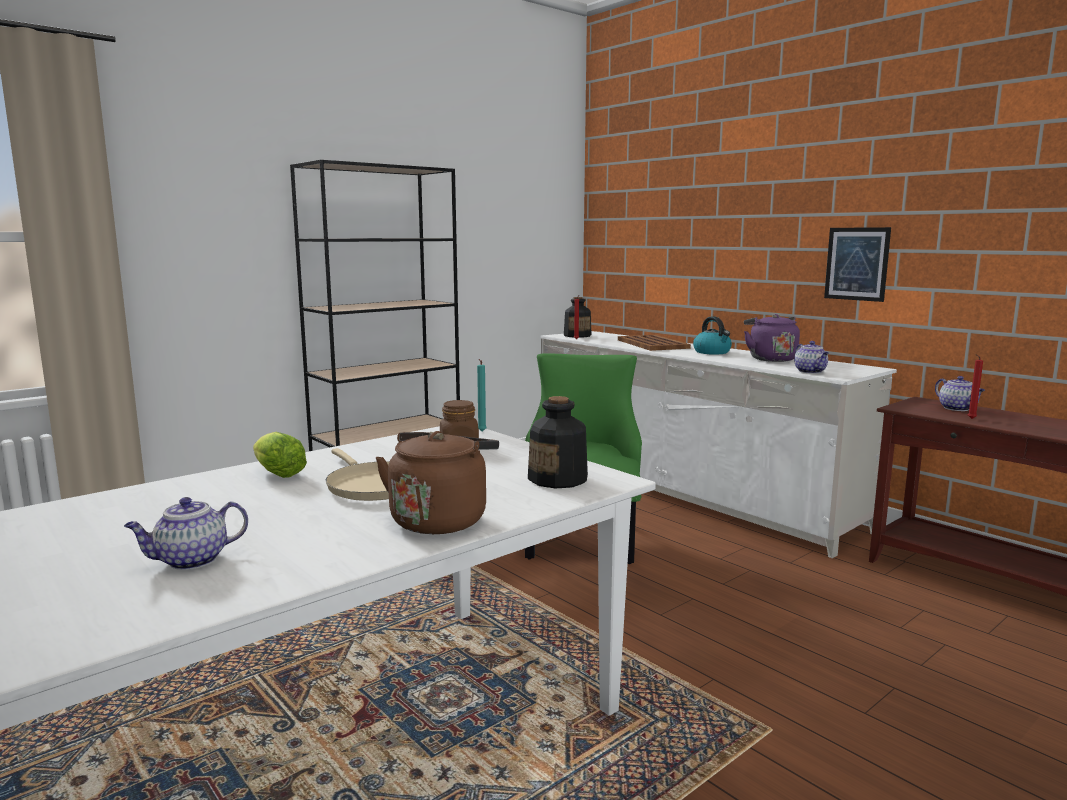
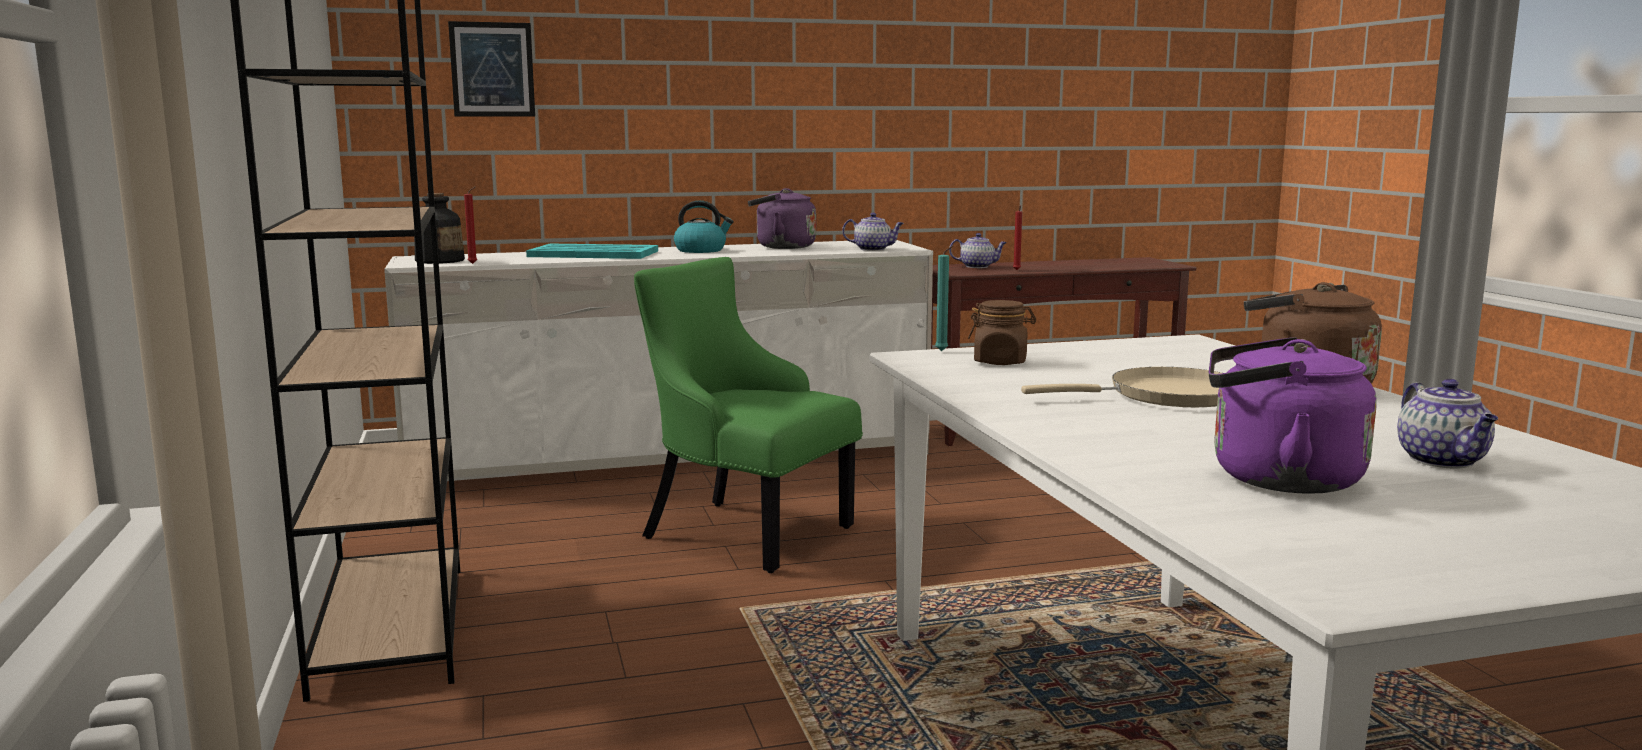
camera: 65 degrees left, 0 degrees up
lettuce [253,432,307,478] -> none
bottle [528,396,588,489] -> none
brown tray [618,335,691,351] -> turquoise tray [526,244,658,259]
picture [824,227,891,302] -> picture moved to [448,21,535,116]
none -> purple kettle [1209,337,1377,494]

